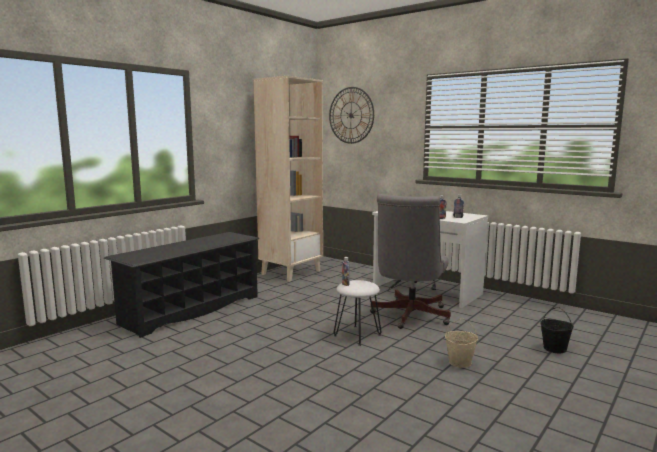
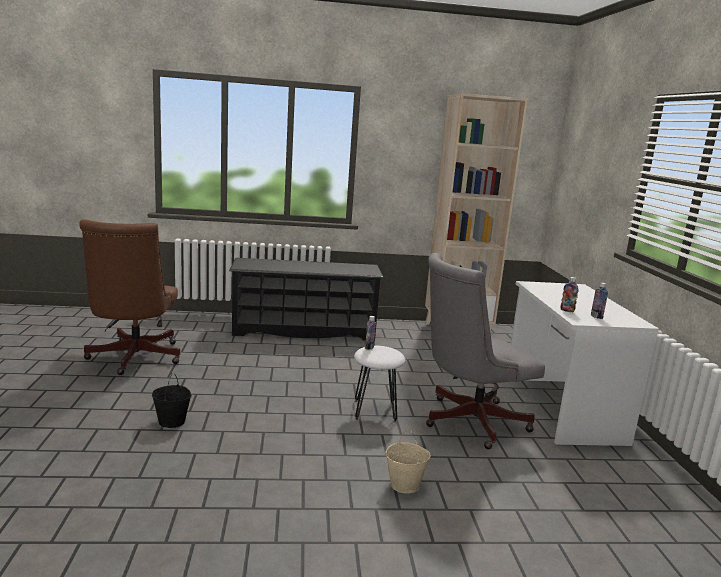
camera: 45 degrees right, 5 degrees up
wall clock [329,87,374,144] -> none
black bucket [540,307,574,353] -> black bucket moved to [152,373,192,428]
none -> brown office chair [80,219,180,375]

